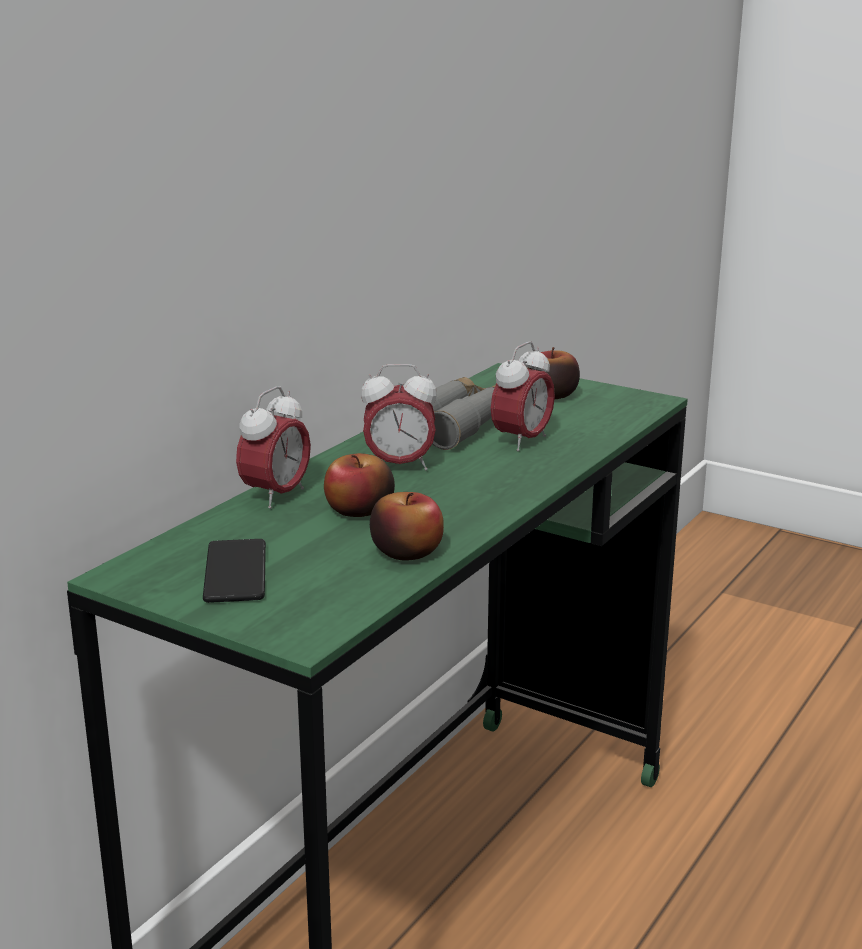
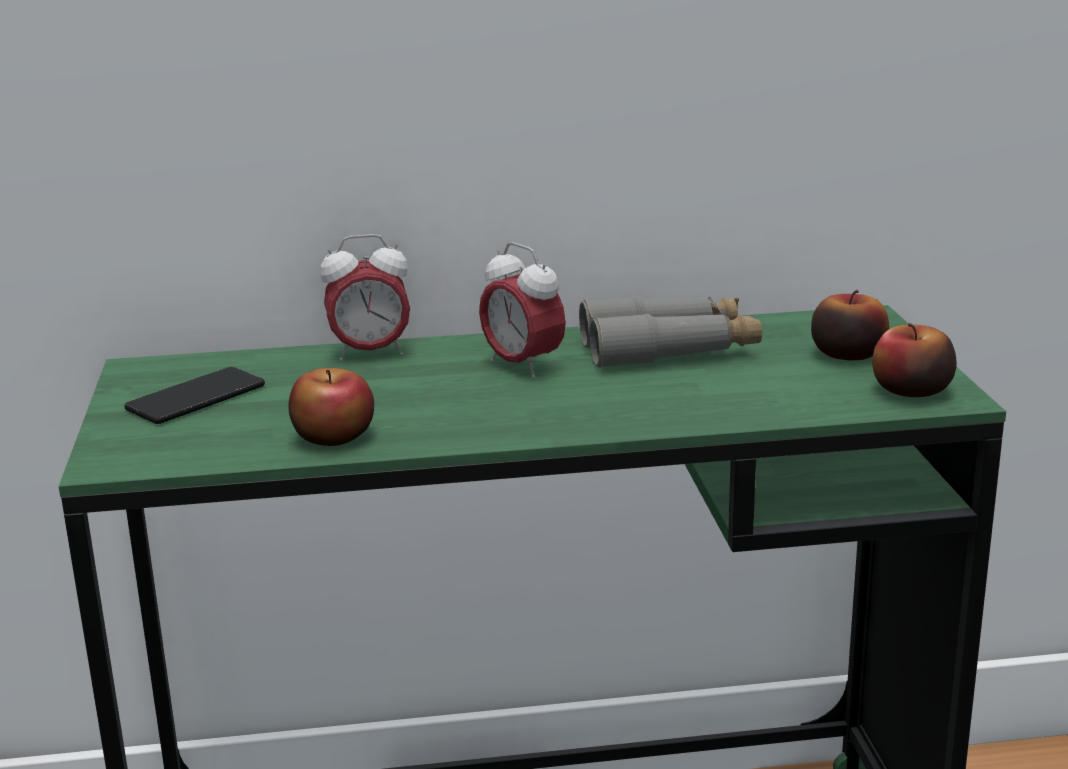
camera: 50 degrees right, 0 degrees up
apple [324,453,395,517] -> apple moved to [872,323,957,397]
alarm clock [491,342,555,451] -> none

